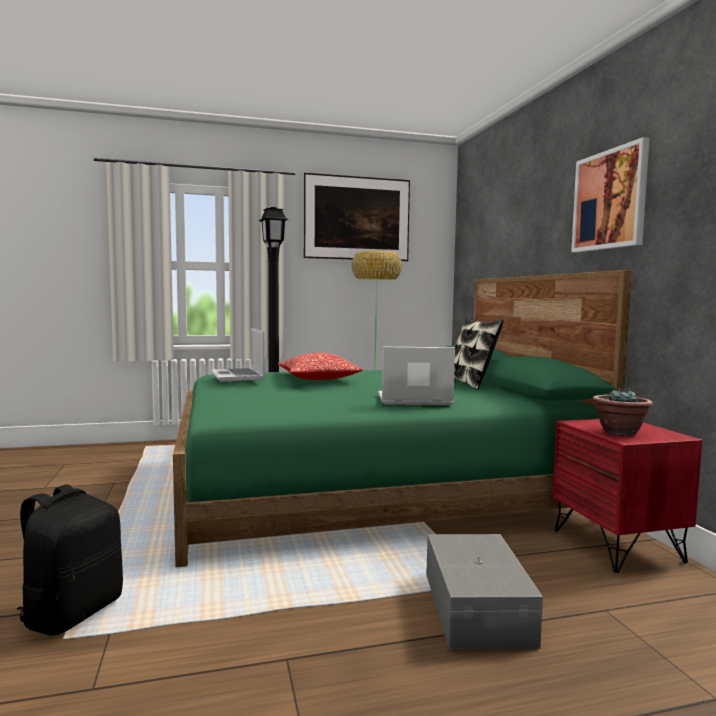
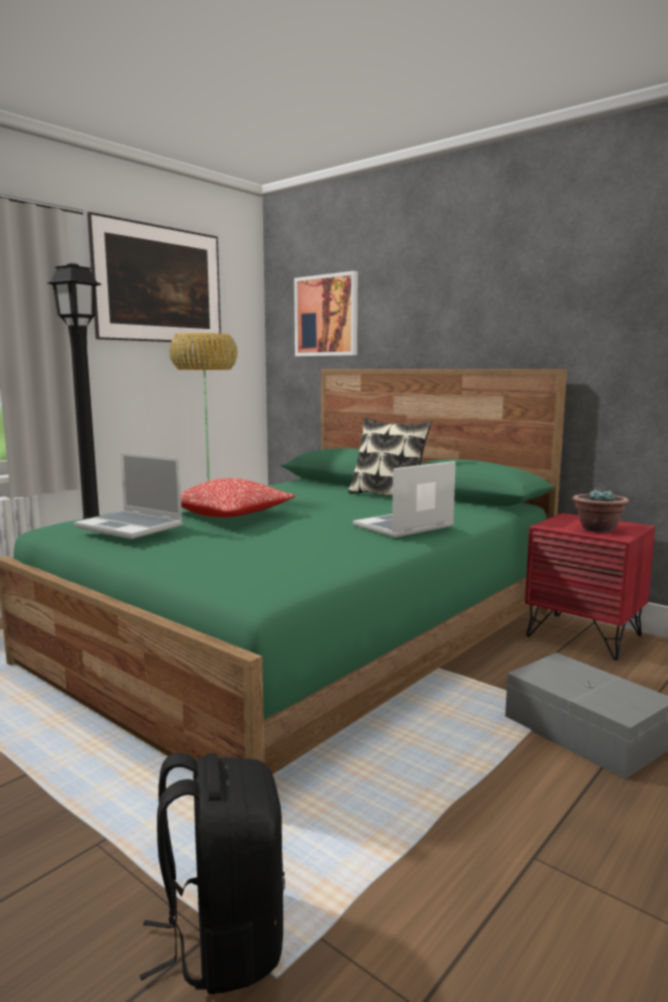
camera: 35 degrees left, 5 degrees up
picture [571,137,650,252] -> picture moved to [294,271,358,356]

